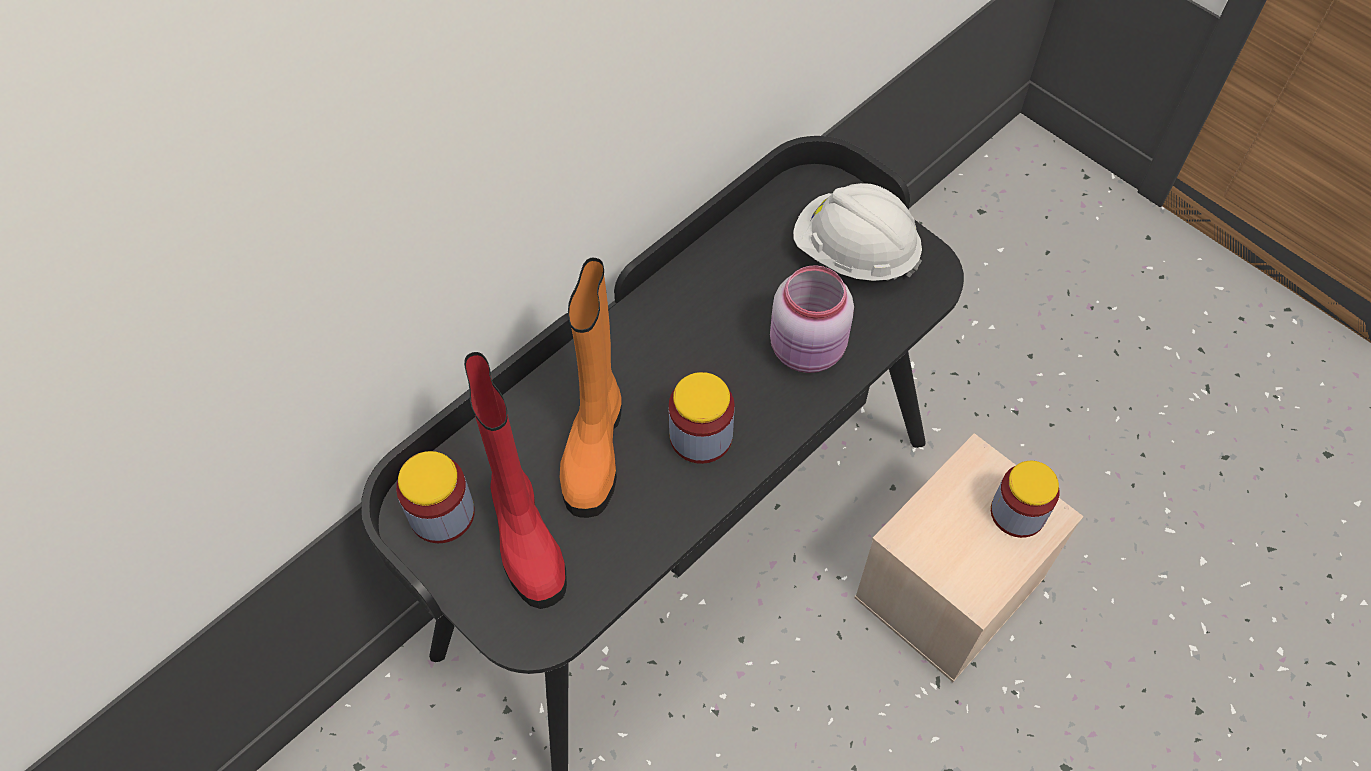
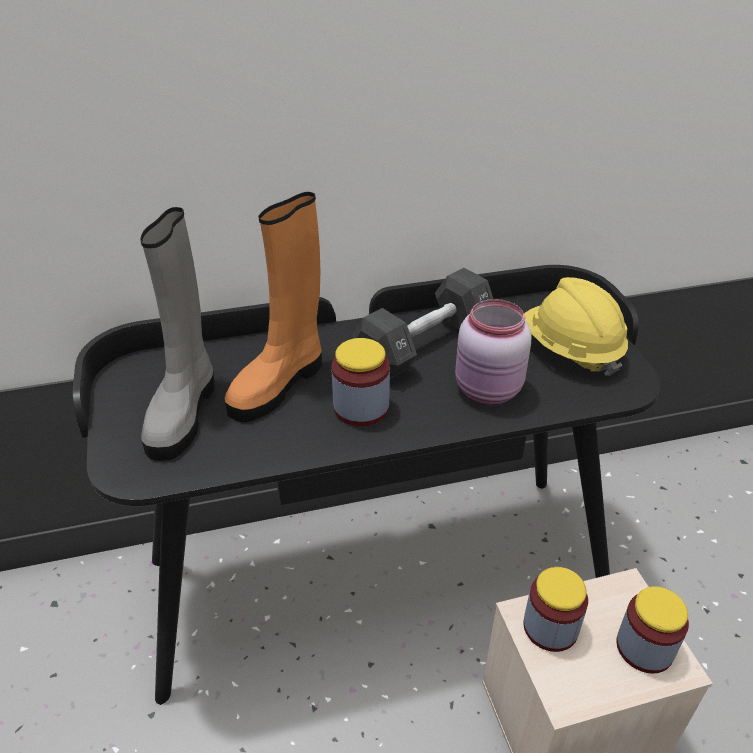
camera: 30 degrees right, 20 degrees down
jar [396,451,475,543] -> jar moved to [523,567,588,652]
red boot [464,352,567,609] -> grey boot [140,207,215,461]
white hard hat [793,183,922,281] -> yellow hard hat [524,277,628,376]
none -> black dumbbell [353,268,493,378]

